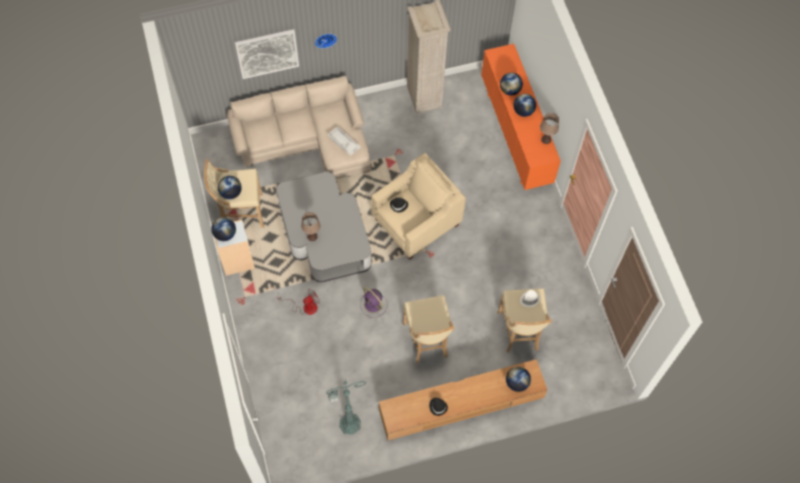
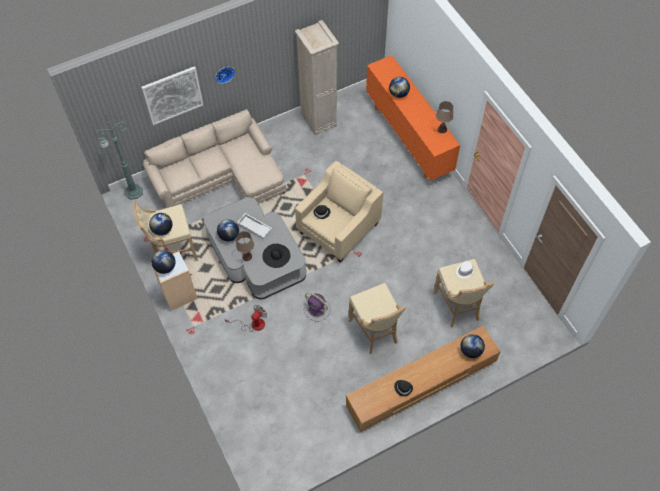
camera: 10 degrees left, 5 degrees down
green floor lamp [326,379,366,435] -> green floor lamp moved to [95,116,143,200]
white tray [328,127,361,155] -> white tray moved to [237,213,272,238]
globe [513,94,536,117] -> globe moved to [217,219,239,241]
none -> black hat [262,244,290,268]

